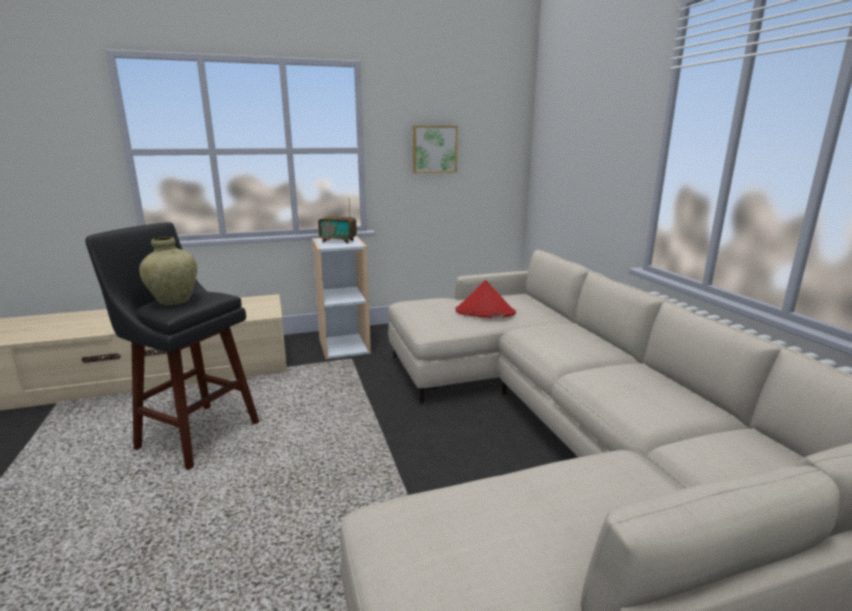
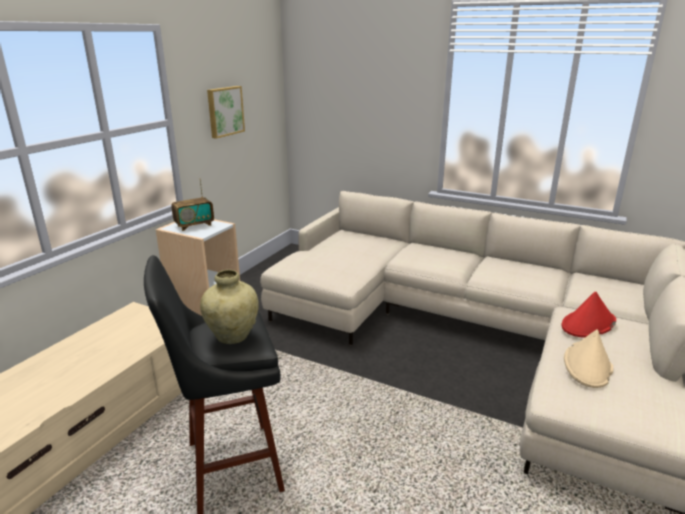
camera: 45 degrees left, 5 degrees up
red hat [455,280,516,318] -> red hat moved to [561,292,616,338]
none -> beige hat [564,329,613,388]

